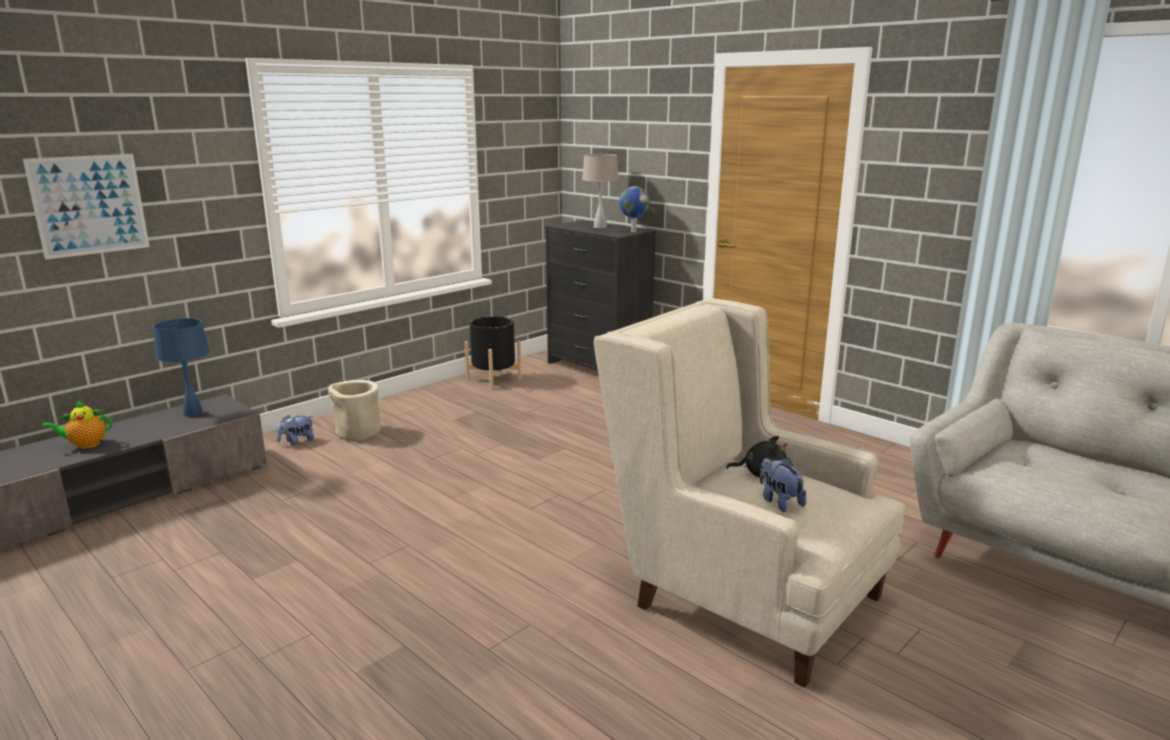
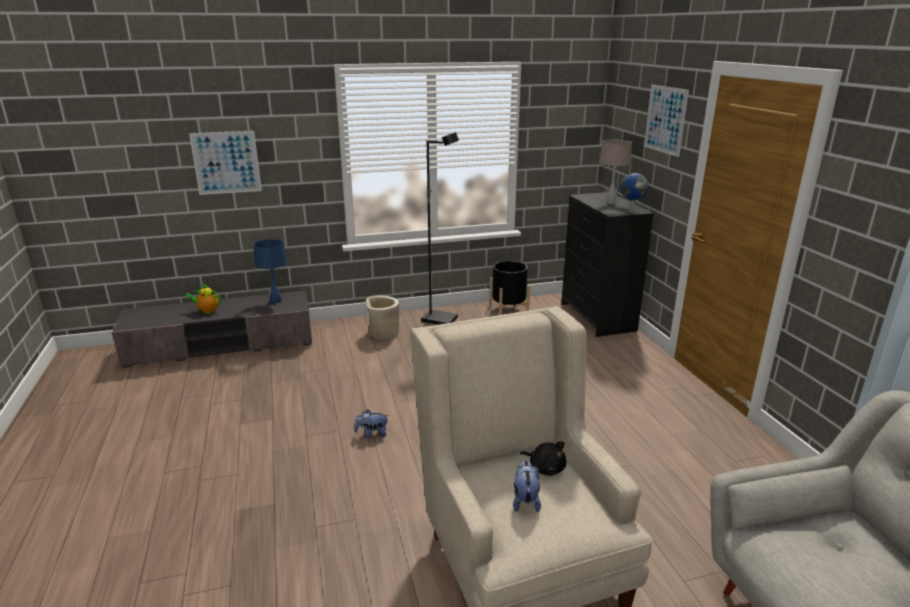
camera: 30 degrees right, 5 degrees up
plush toy [277,415,314,445] -> plush toy moved to [354,409,389,438]
none -> black floor lamp [421,132,459,325]
none -> picture [644,85,689,157]

